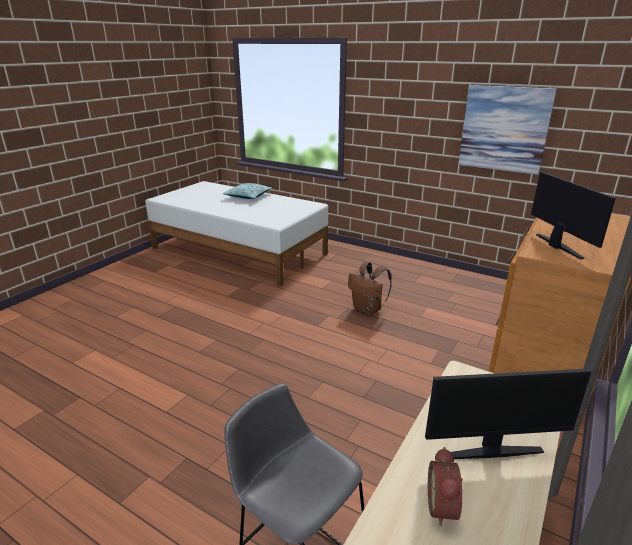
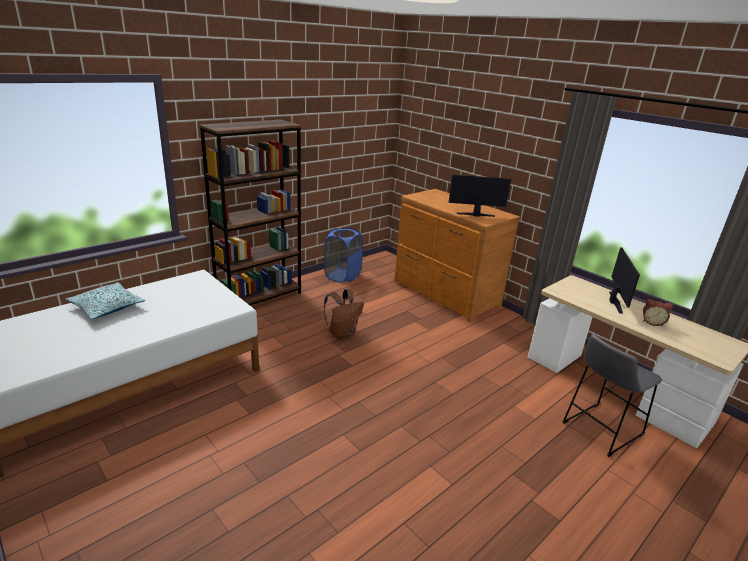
camera: 75 degrees left, 0 degrees up
picture [458,85,557,175] -> none
none -> brown bookcase [199,120,301,305]
none -> blue laundry basket [324,228,363,283]

